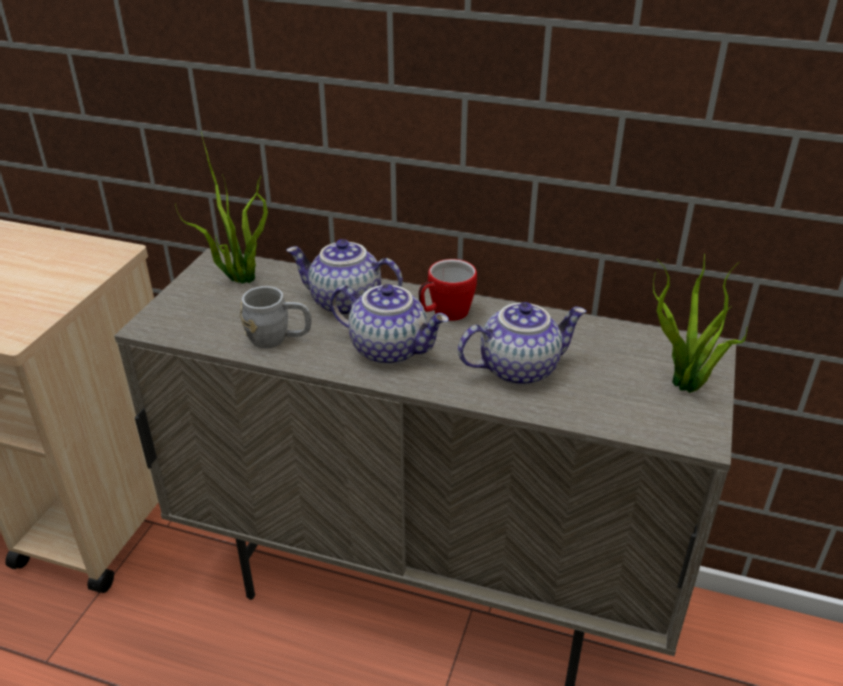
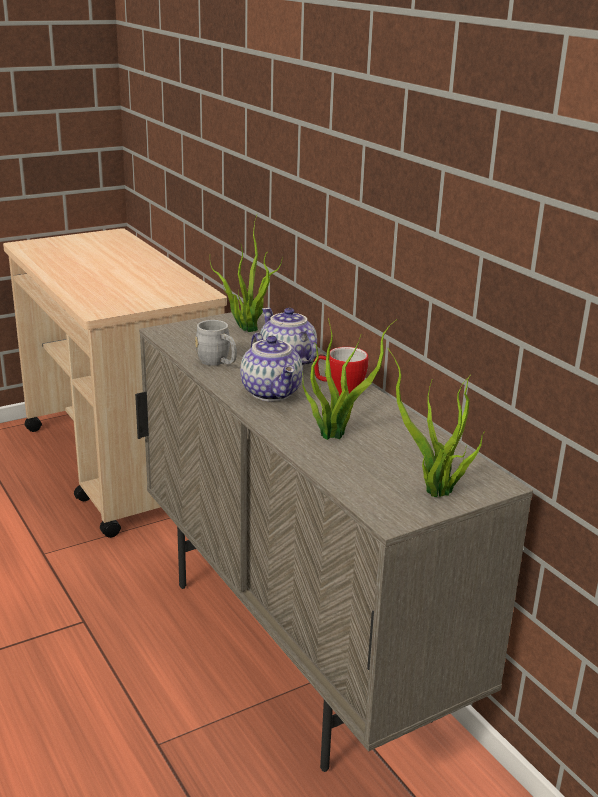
camera: 40 degrees right, 10 degrees down
teapot [458,302,587,386] -> potted plant [302,318,397,440]

